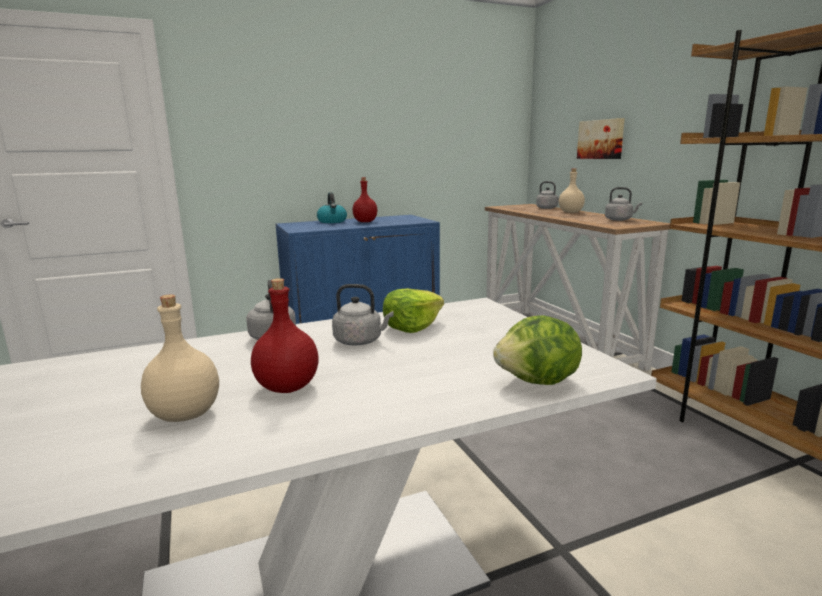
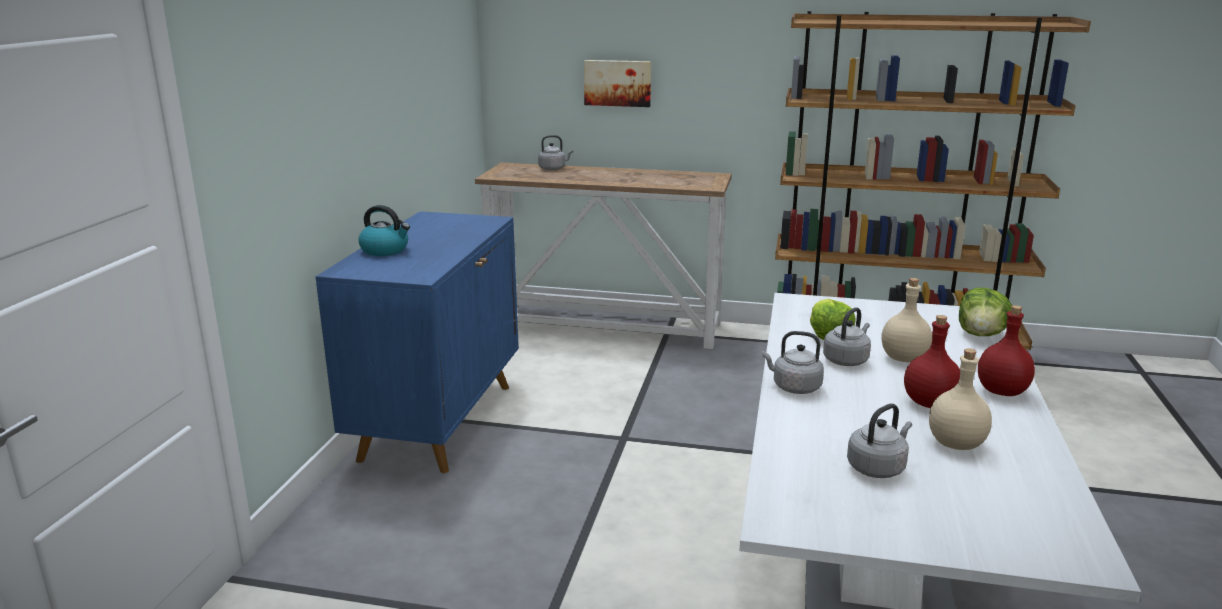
camera: 55 degrees left, 5 degrees up
red bottle [352,177,377,222] -> red bottle moved to [978,305,1035,396]
beige bottle [559,168,585,213] -> beige bottle moved to [882,278,932,362]
grey kettle [605,187,642,221] -> grey kettle moved to [847,403,912,478]

